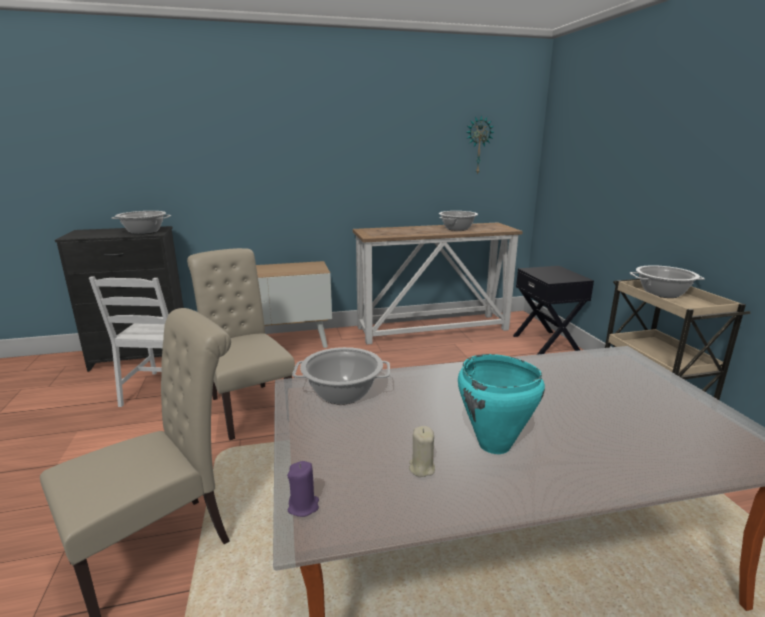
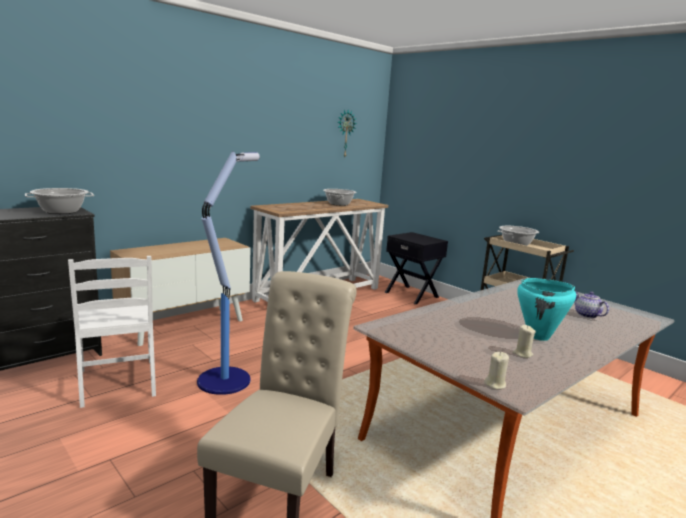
camera: 30 degrees left, 5 degrees down
beige chair [187,248,295,440] -> floor lamp [197,151,260,395]
purple candle [287,461,319,517] -> beige candle [484,352,509,389]
cooking pot [292,347,390,405] -> none
none -> teapot [575,292,609,318]

